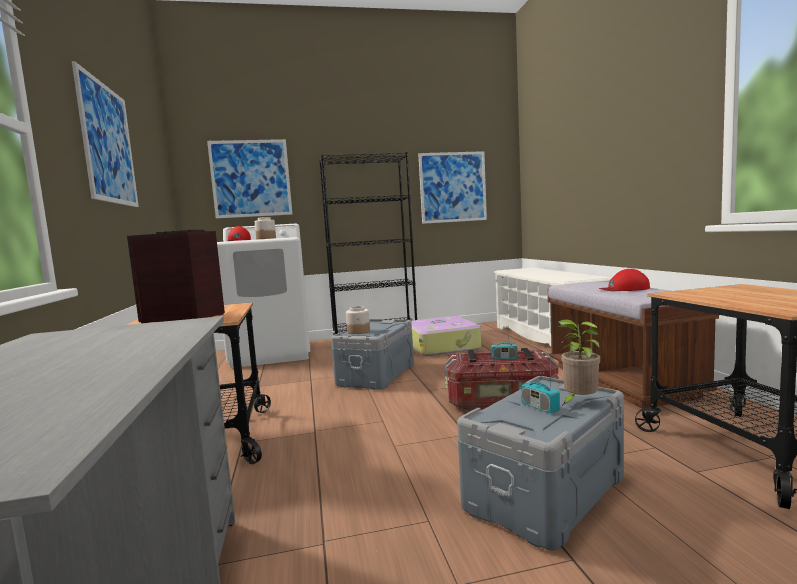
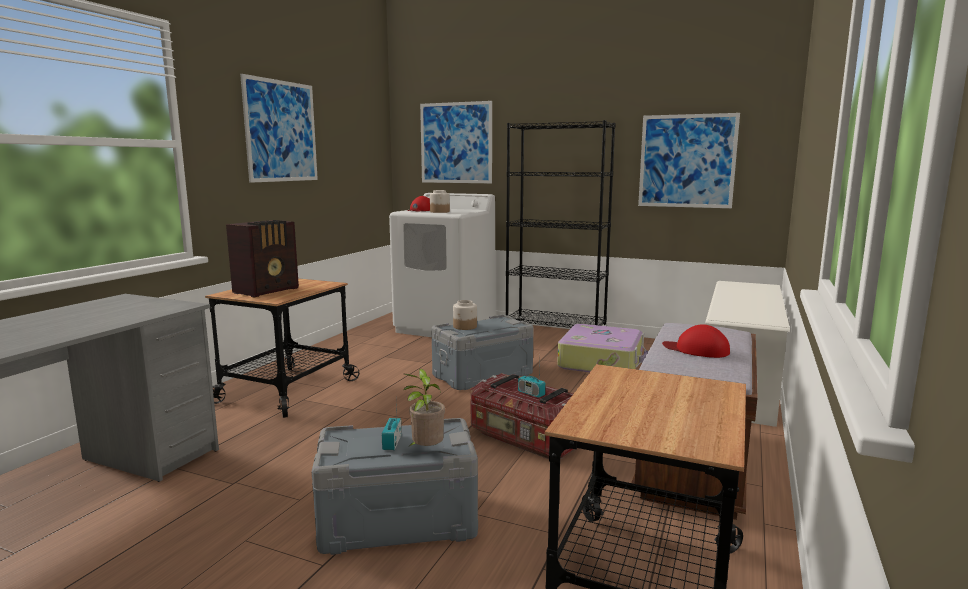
camera: 35 degrees right, 5 degrees up
radio [127,230,225,323] -> radio turned 75 degrees clockwise [226,220,299,298]

